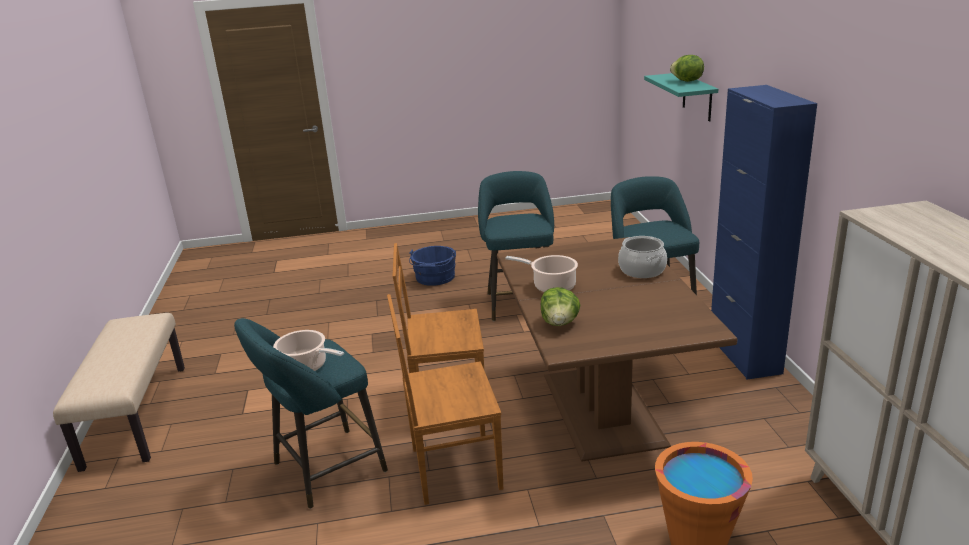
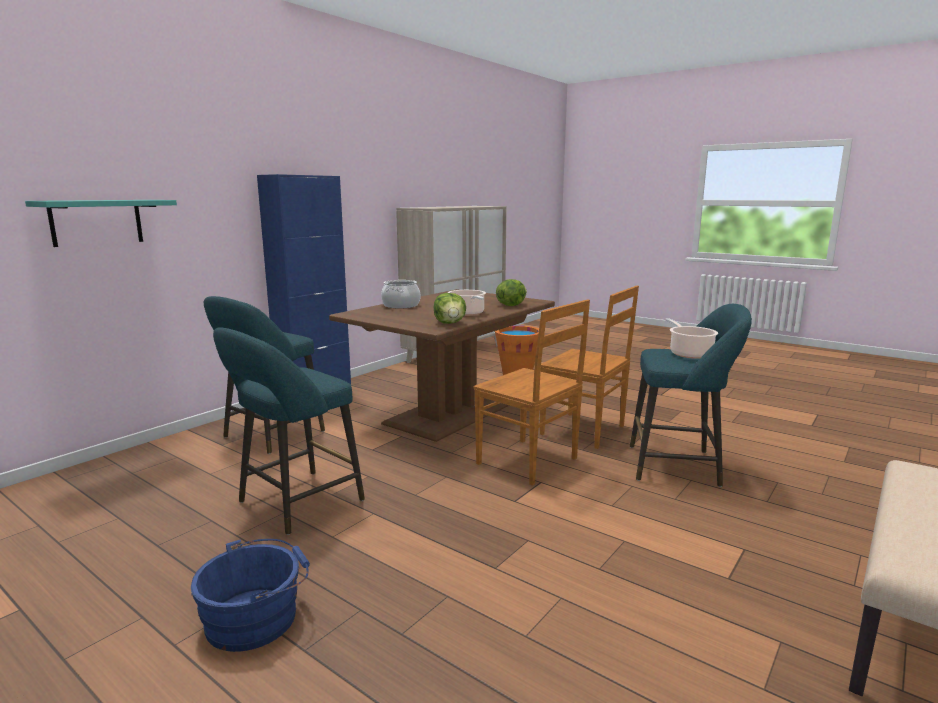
camera: 135 degrees left, 10 degrees down
lettuce [670,55,704,82] -> lettuce moved to [434,293,466,324]

